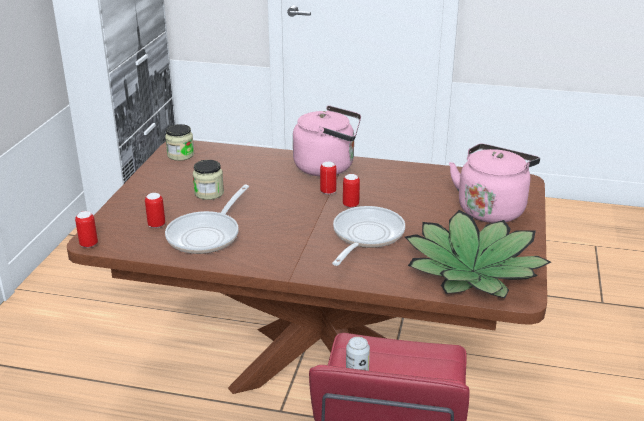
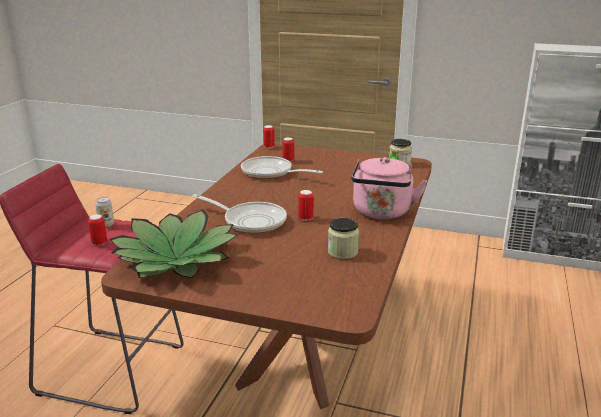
camera: 95 degrees right, 5 degrees down
jar [193,160,224,200] -> jar moved to [328,218,359,259]
can [320,161,337,195] -> can moved to [88,214,107,246]
pink kettle [449,144,540,223] -> none

